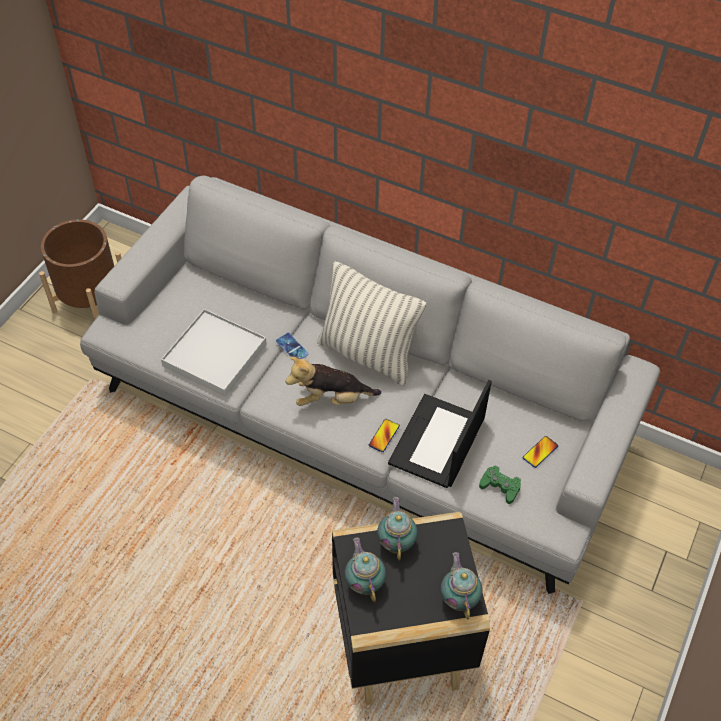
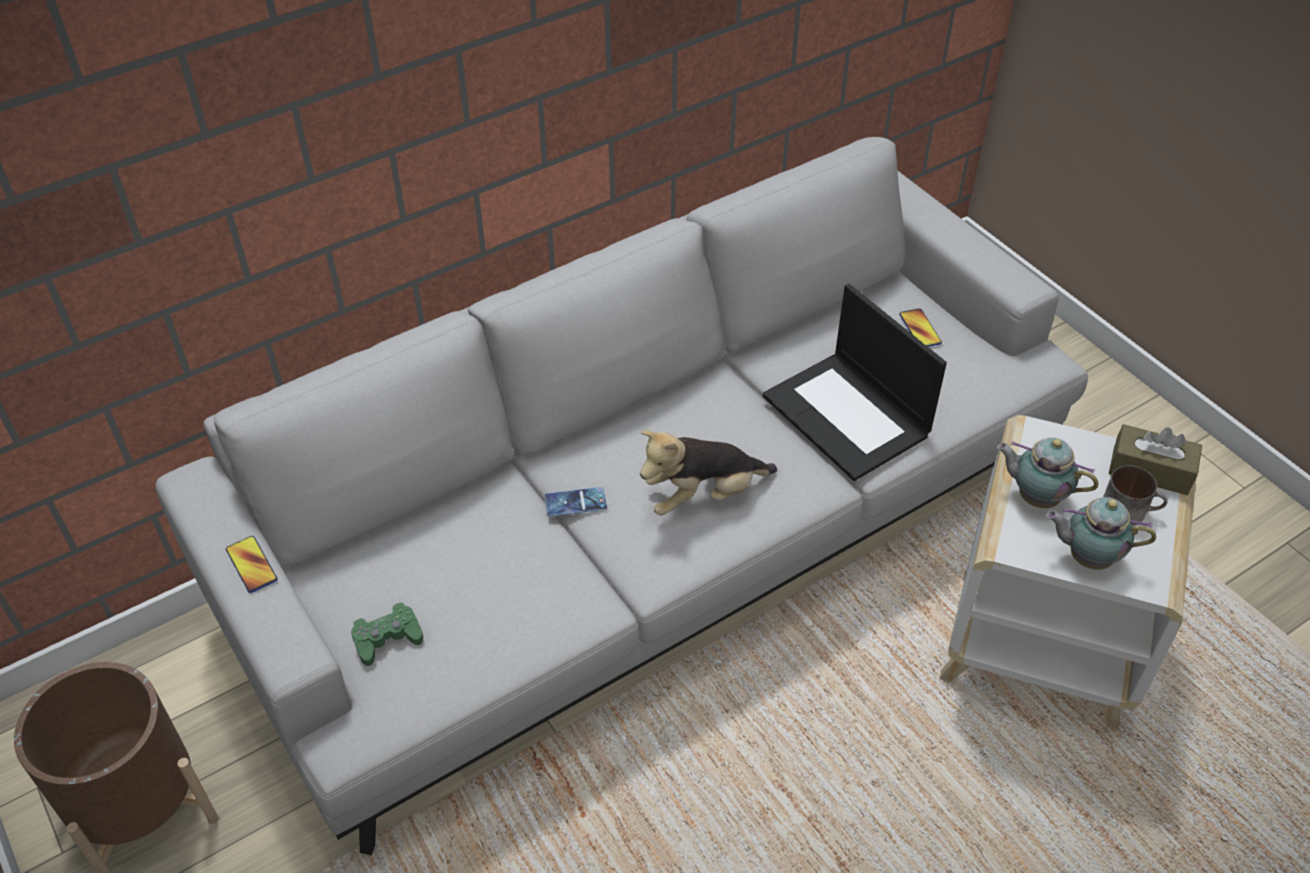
camera: 60 degrees left, 5 degrees down
white tray [161,309,267,397] -> none
plush toy [286,356,381,406] -> plush toy turned 45 degrees clockwise [640,430,777,515]
pillow [317,261,426,386] -> none
black side table [332,512,490,705] -> white side table [939,415,1196,730]
phone [369,419,400,452] -> phone moved to [226,536,277,593]
teapot [440,552,483,620] -> brown tissue box [1109,424,1202,495]
green game controller [479,465,521,504] -> green game controller moved to [351,602,423,666]
none -> mug [1103,465,1168,526]

